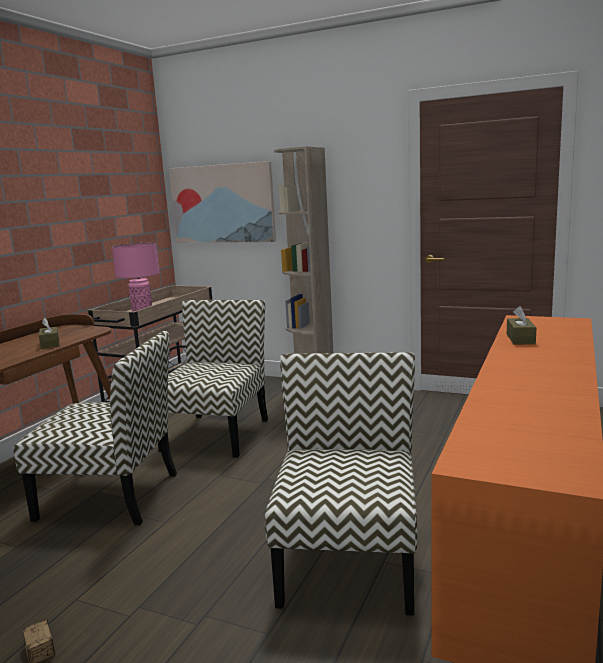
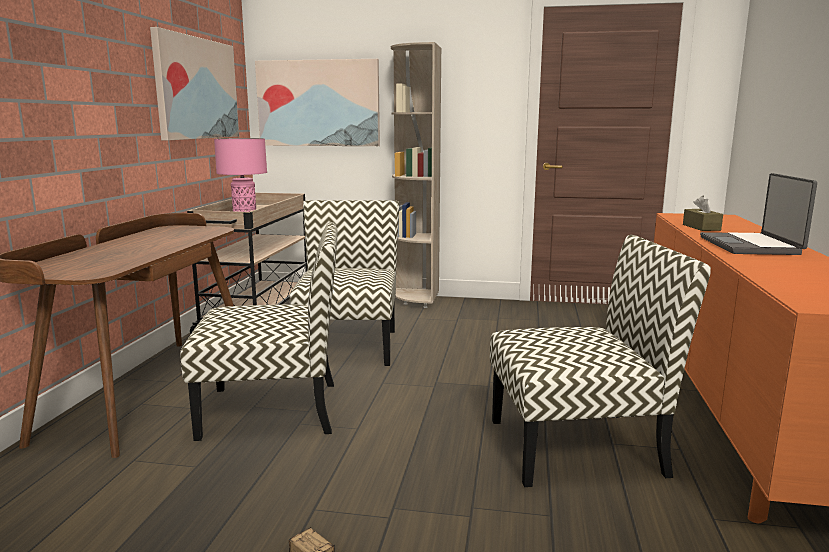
camera: 15 degrees left, 0 degrees up
brown tissue box [39,318,59,349] -> none
chair [265,352,417,616] -> chair turned 90 degrees clockwise [490,235,711,487]
none -> picture [150,27,239,141]
none -> laptop [700,173,817,255]

